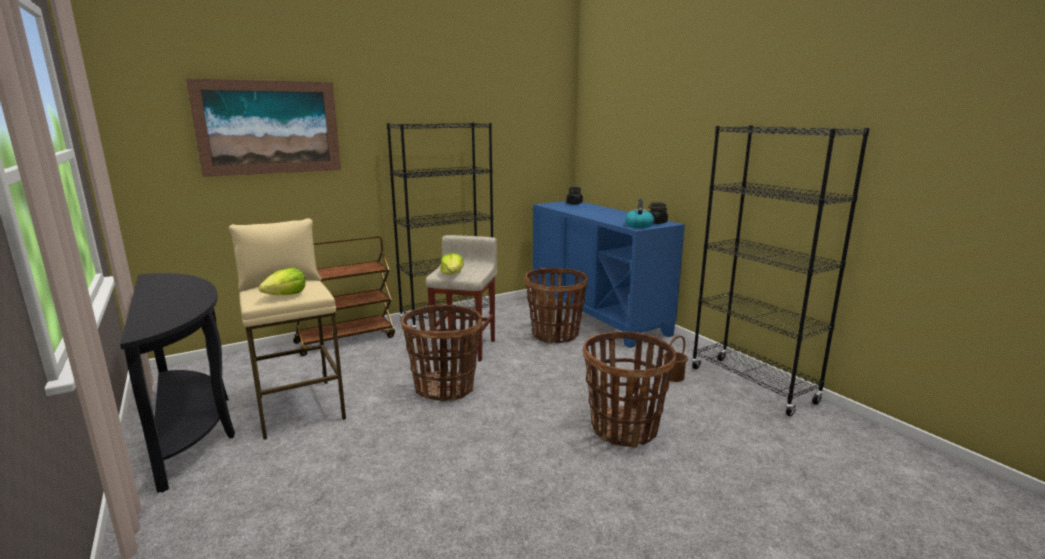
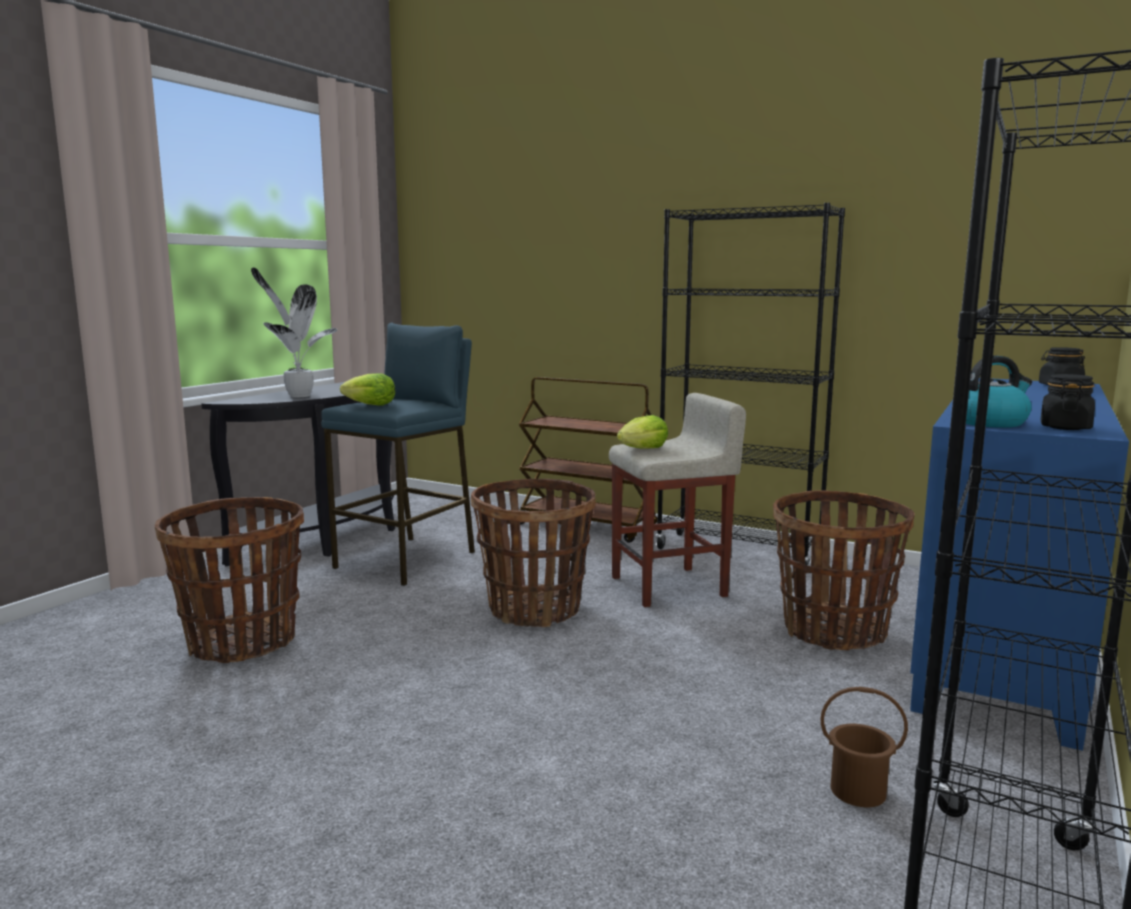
camera: 60 degrees right, 5 degrees down
picture [186,78,341,177] -> none
beige stool [229,218,346,440] -> blue stool [321,323,475,586]
basket [583,332,676,448] -> basket moved to [155,497,304,663]
none -> potted plant [251,268,337,397]

